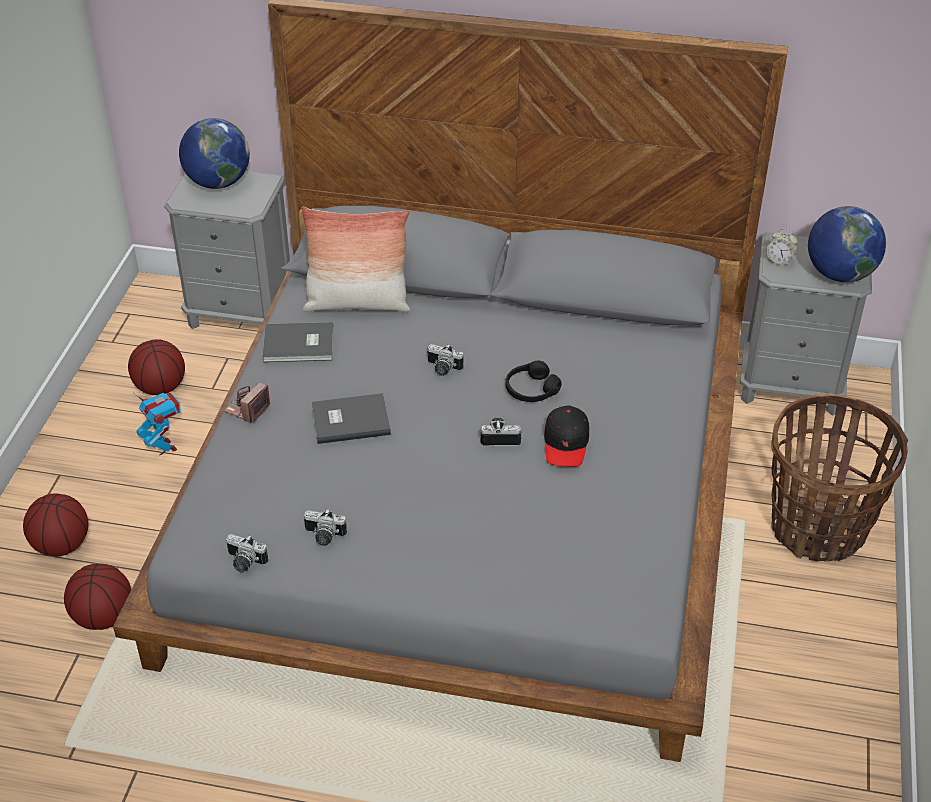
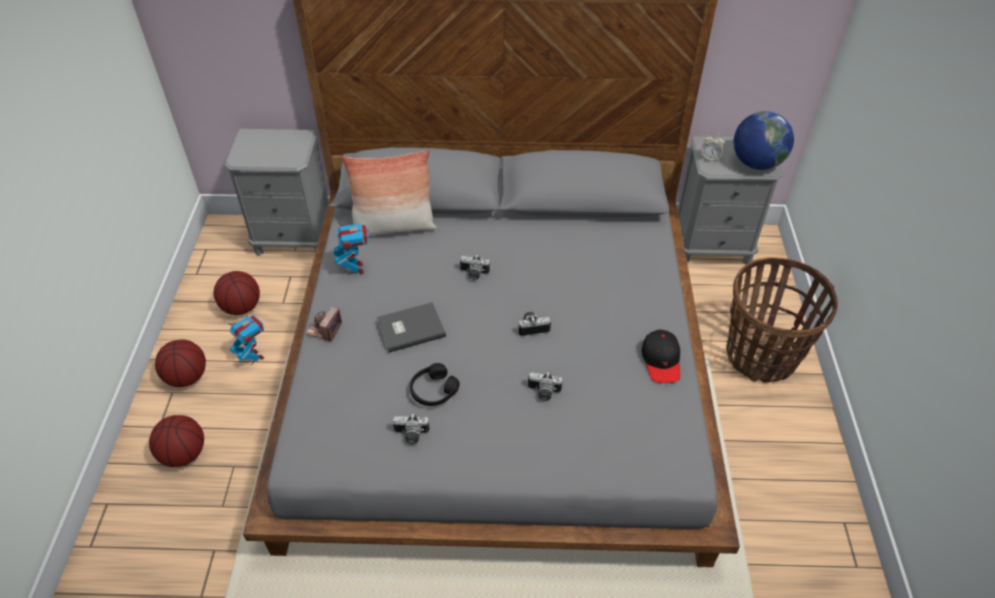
camera: 10 degrees left, 5 degrees up
basketball [64,564,131,630] -> basketball moved to [155,340,206,387]
globe [179,118,250,189] -> none
camera [226,534,268,572] -> camera moved to [528,372,562,401]
grey book [262,322,334,362] -> toy robot [333,218,369,274]
black headphones [506,361,562,402] -> black headphones moved to [410,363,460,406]
black cap [544,406,589,467] -> black cap moved to [641,329,680,383]

